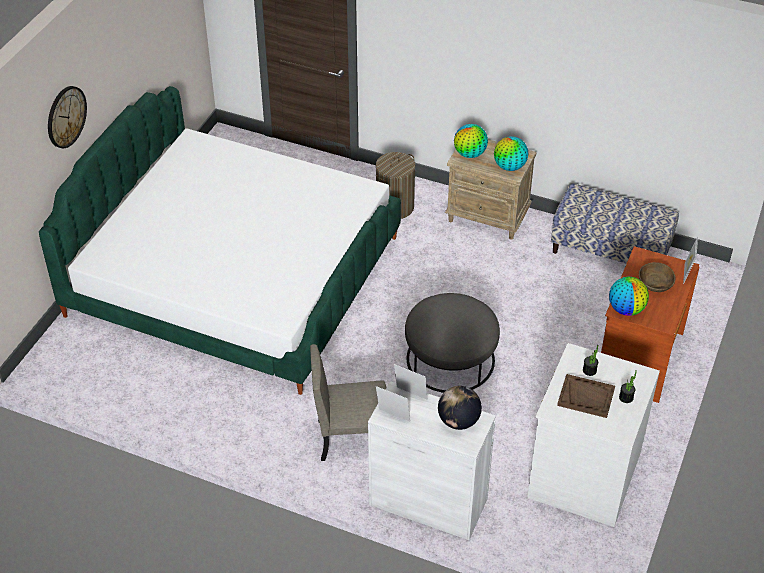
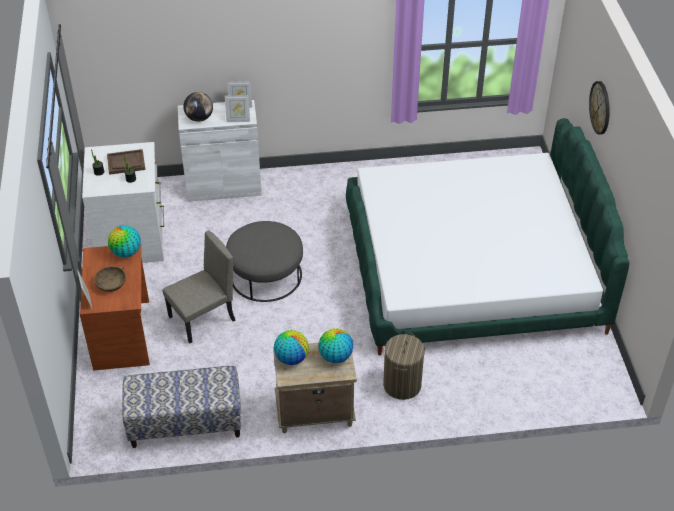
camera: 150 degrees right, 0 degrees up
beige chair [310,344,387,461] -> beige chair moved to [162,231,236,343]

